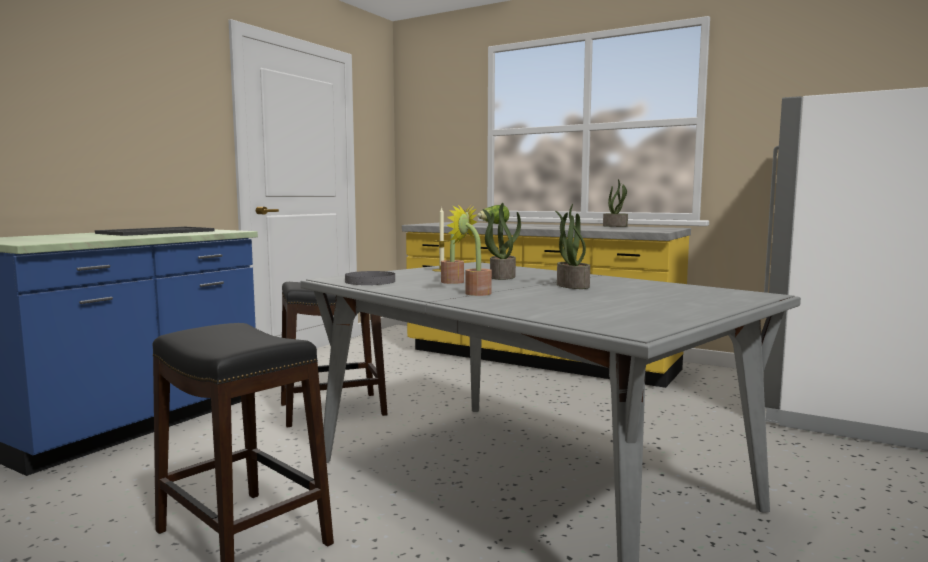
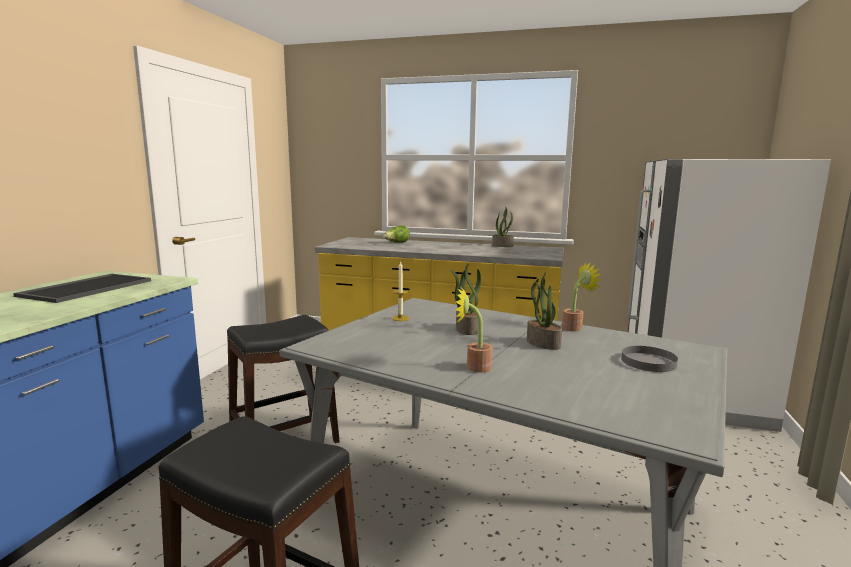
camera: 15 degrees left, 5 degrees up
grey plate [345,271,395,285] -> grey plate moved to [621,346,678,372]
potted plant [441,203,477,284] -> potted plant moved to [562,262,601,332]

